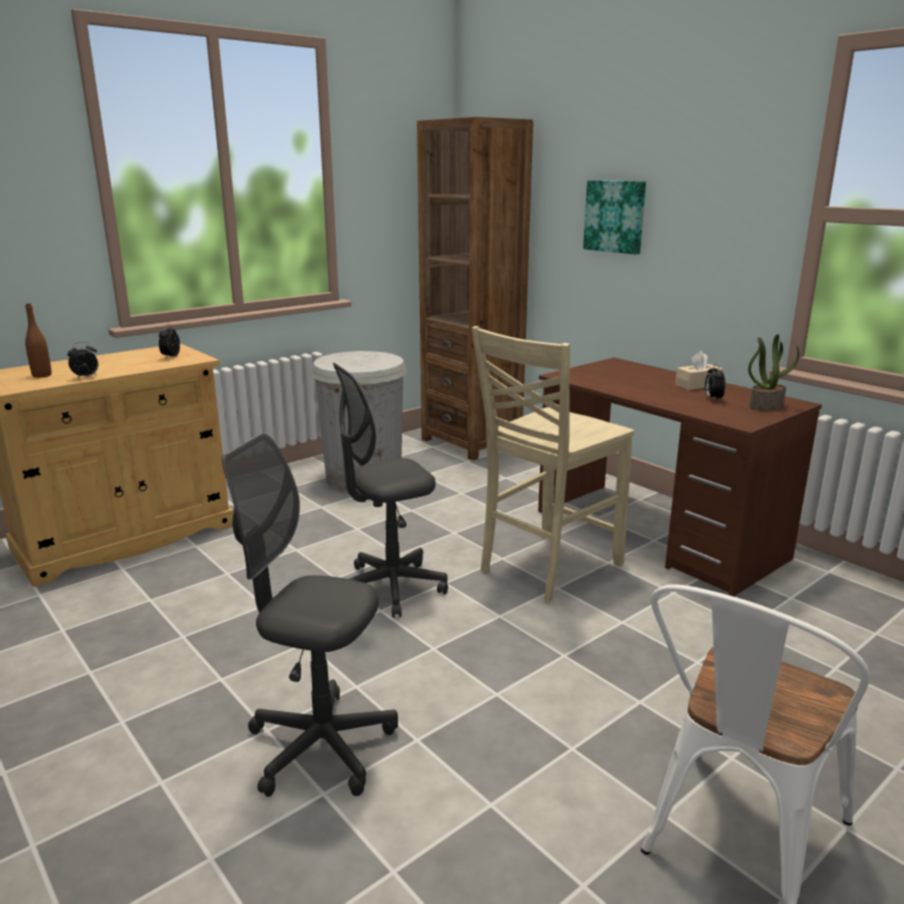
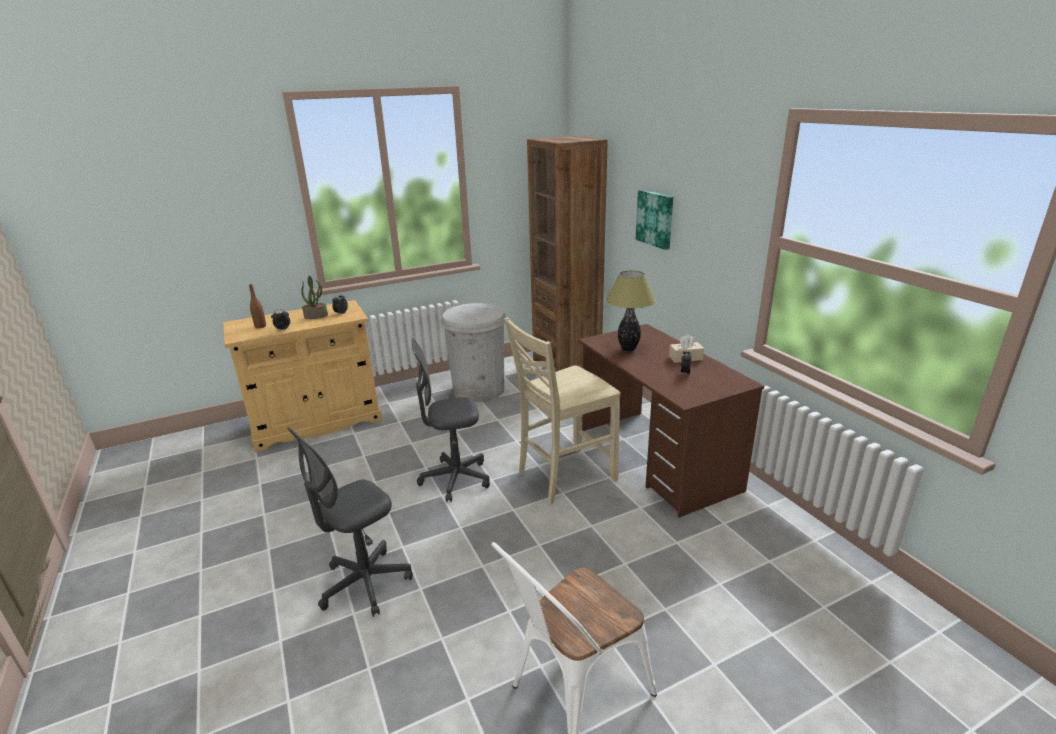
camera: 15 degrees right, 5 degrees up
grey office chair [222,433,398,797] -> grey office chair turned 75 degrees counterclockwise [288,427,413,617]
potted plant [748,334,799,410] -> potted plant moved to [301,275,328,319]
none -> table lamp [606,270,656,352]

